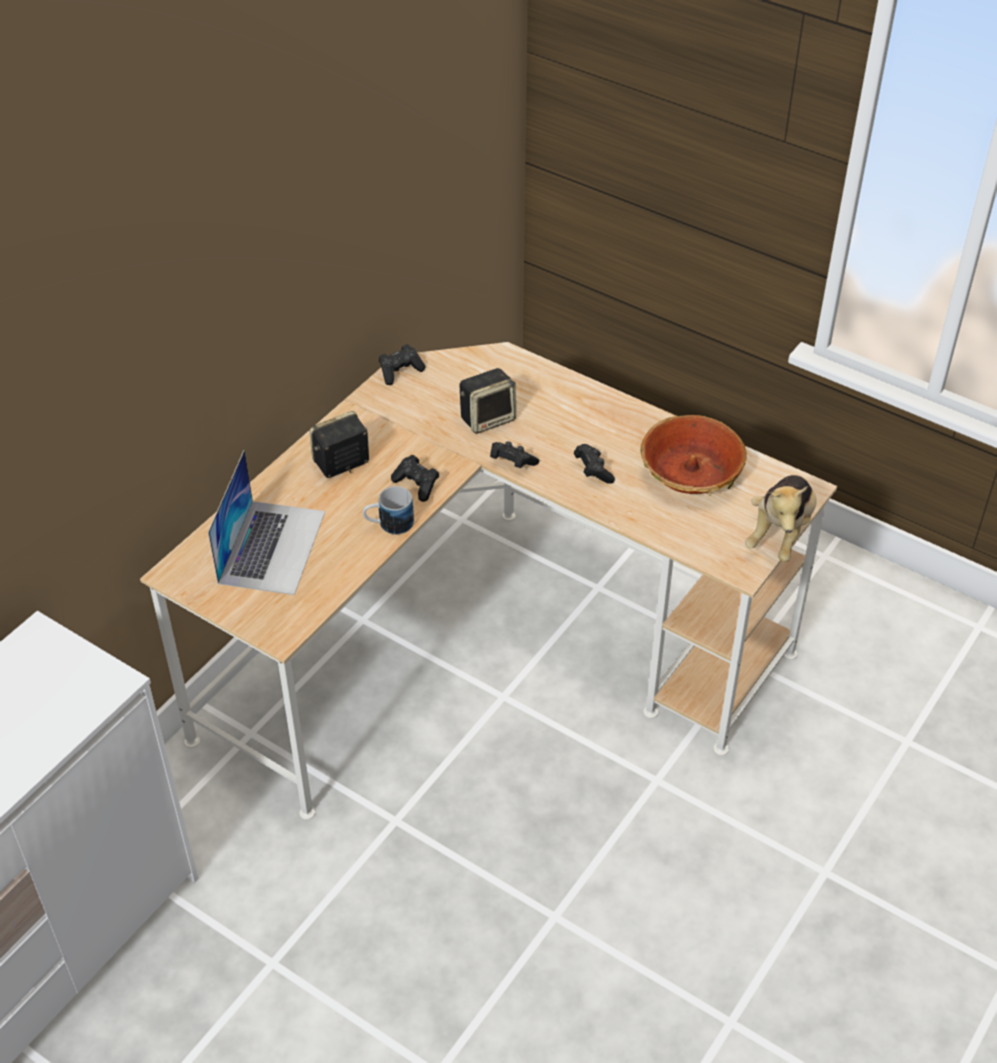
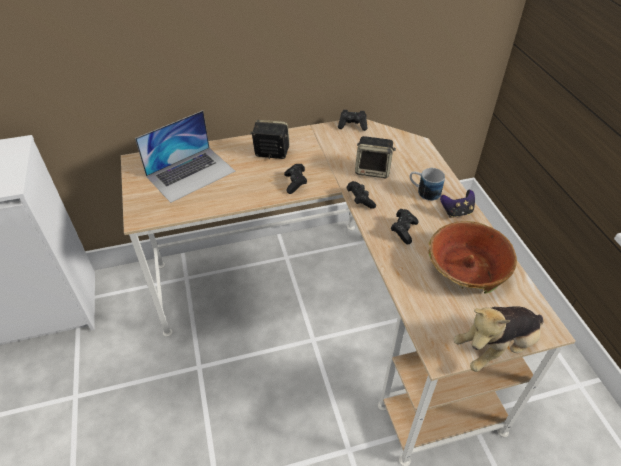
camera: 40 degrees right, 0 degrees up
mug [363,486,414,535] -> mug moved to [410,168,445,201]
none -> game controller [440,190,475,218]

